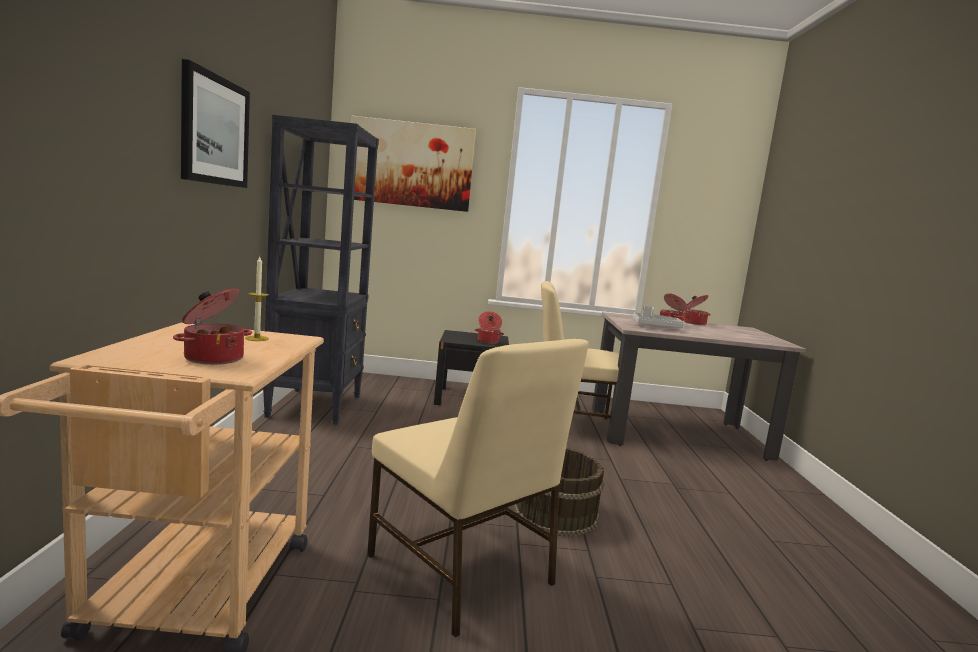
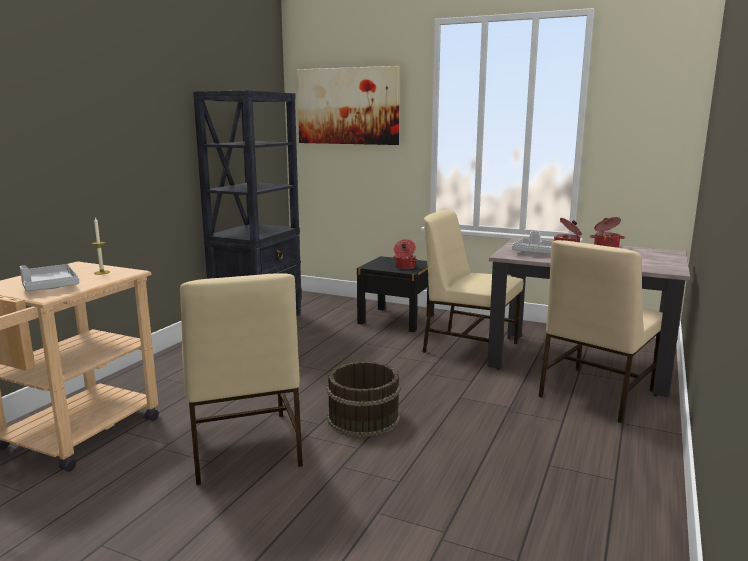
camera: 25 degrees right, 5 degrees up
cooking pot [173,288,252,365] -> grey tray [20,264,79,291]
picture [181,59,250,188] -> none
none -> beige chair [538,240,663,423]

